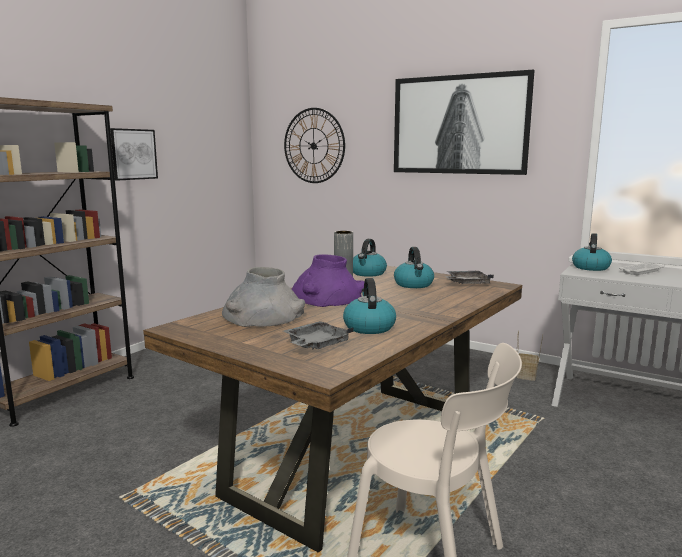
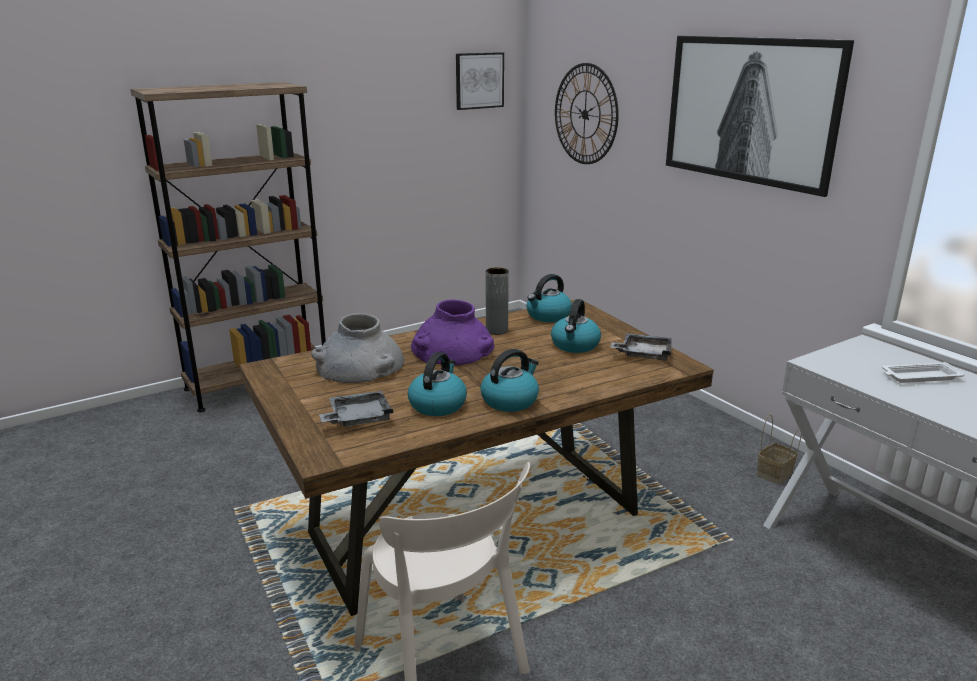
camera: 25 degrees right, 10 degrees up
picture [110,128,158,181] -> picture moved to [456,52,504,110]
kettle [572,233,612,271] -> kettle moved to [480,349,539,412]

